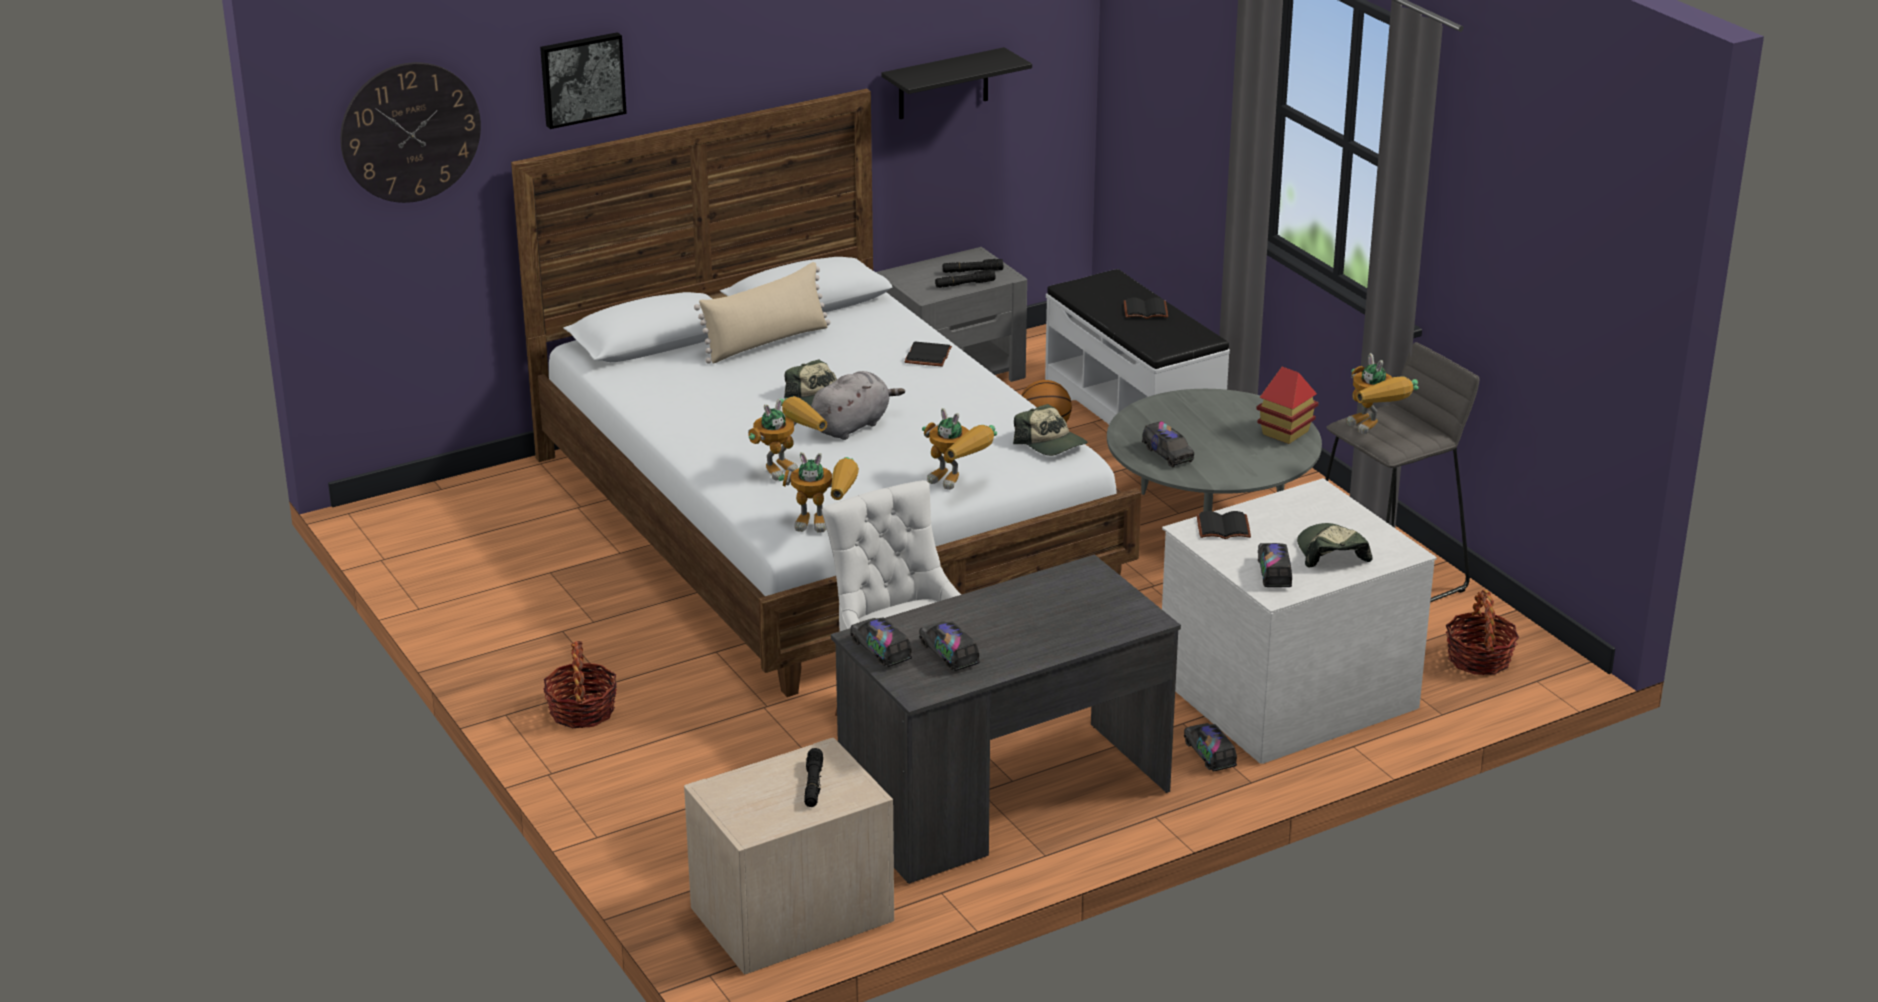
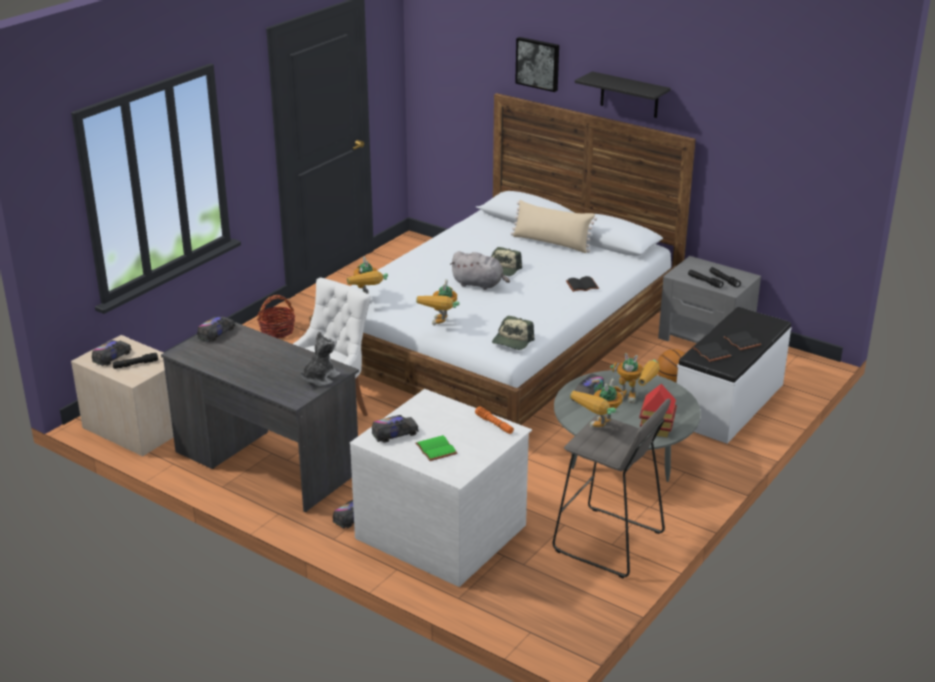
camera: 65 degrees right, 0 degrees up
wall clock [340,62,481,203] -> none
toy robot [748,396,827,481] -> toy robot moved to [610,353,660,403]
black shelf [881,47,1032,119] -> black shelf moved to [575,71,671,118]
toy truck [919,621,980,671] -> toy truck moved to [92,340,132,366]
black book [1197,511,1251,539] -> black book moved to [693,342,731,362]
cap [1297,523,1372,567] -> green book [415,435,457,461]
basket [1446,589,1519,675] -> none
none -> plush toy [301,331,340,386]
none -> orange flashlight [475,407,514,434]

